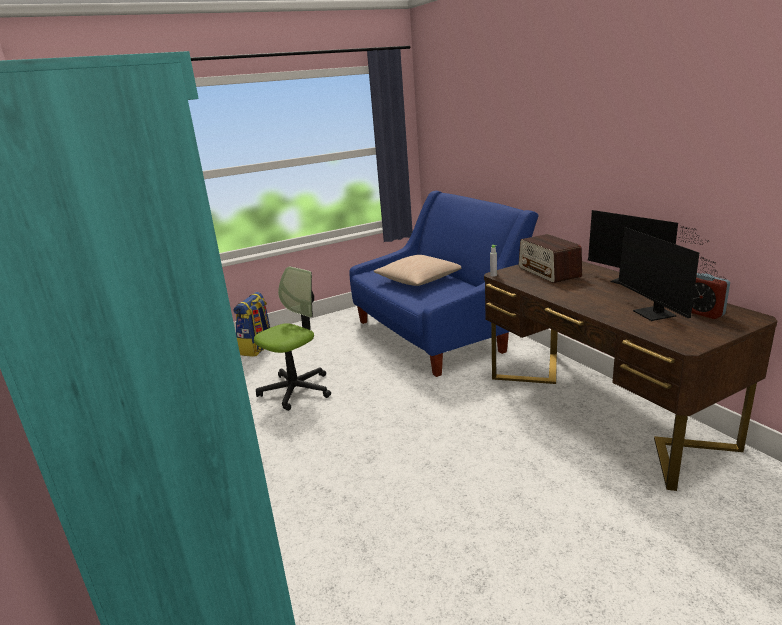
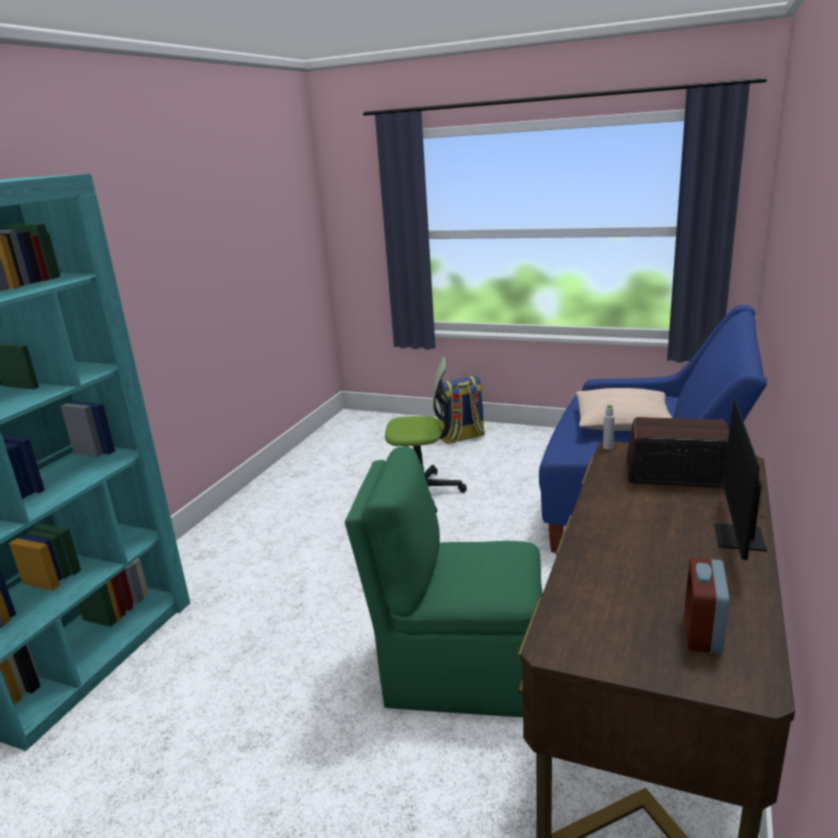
camera: 50 degrees right, 0 degrees up
radio [519,234,582,283] -> radio turned 75 degrees clockwise [627,417,729,488]
monitor [618,227,726,321] -> none
none -> green chair [345,446,542,717]

